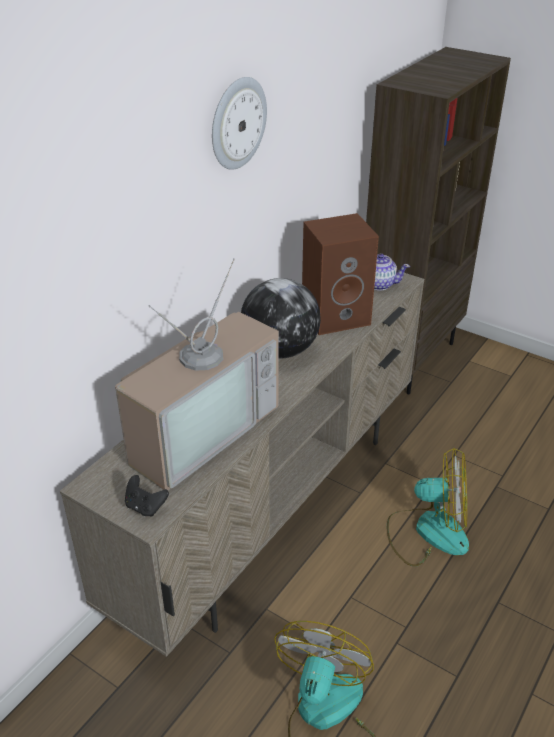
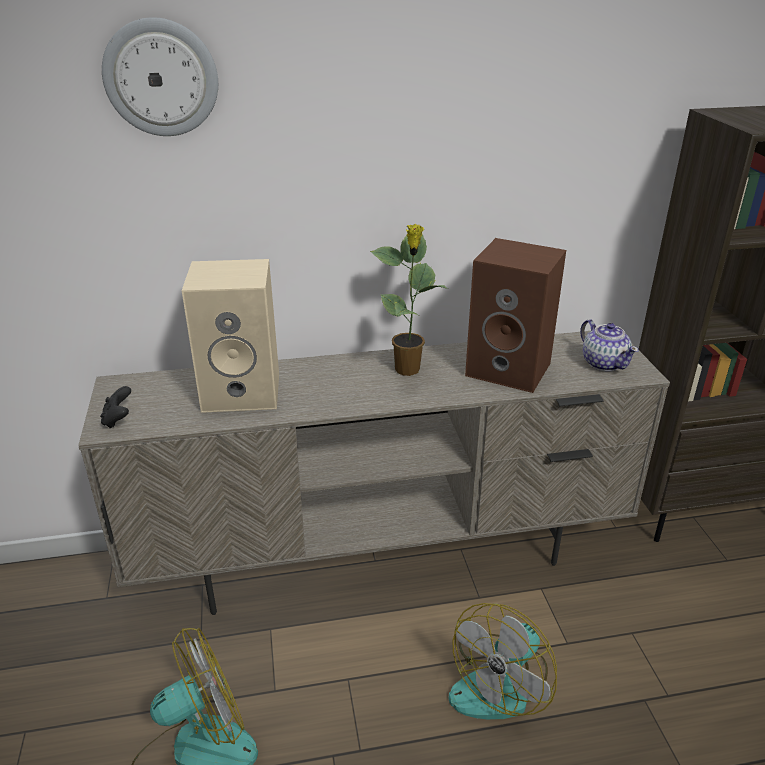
camera: 45 degrees right, 5 degrees down
television [115,259,279,490] -> beige speaker [182,259,279,413]
wall clock [212,77,267,170] -> wall clock moved to [102,17,218,136]
globe [241,278,321,358] -> potted plant [370,224,449,376]
fan [387,448,469,567] -> fan turned 75 degrees clockwise [449,603,557,719]

